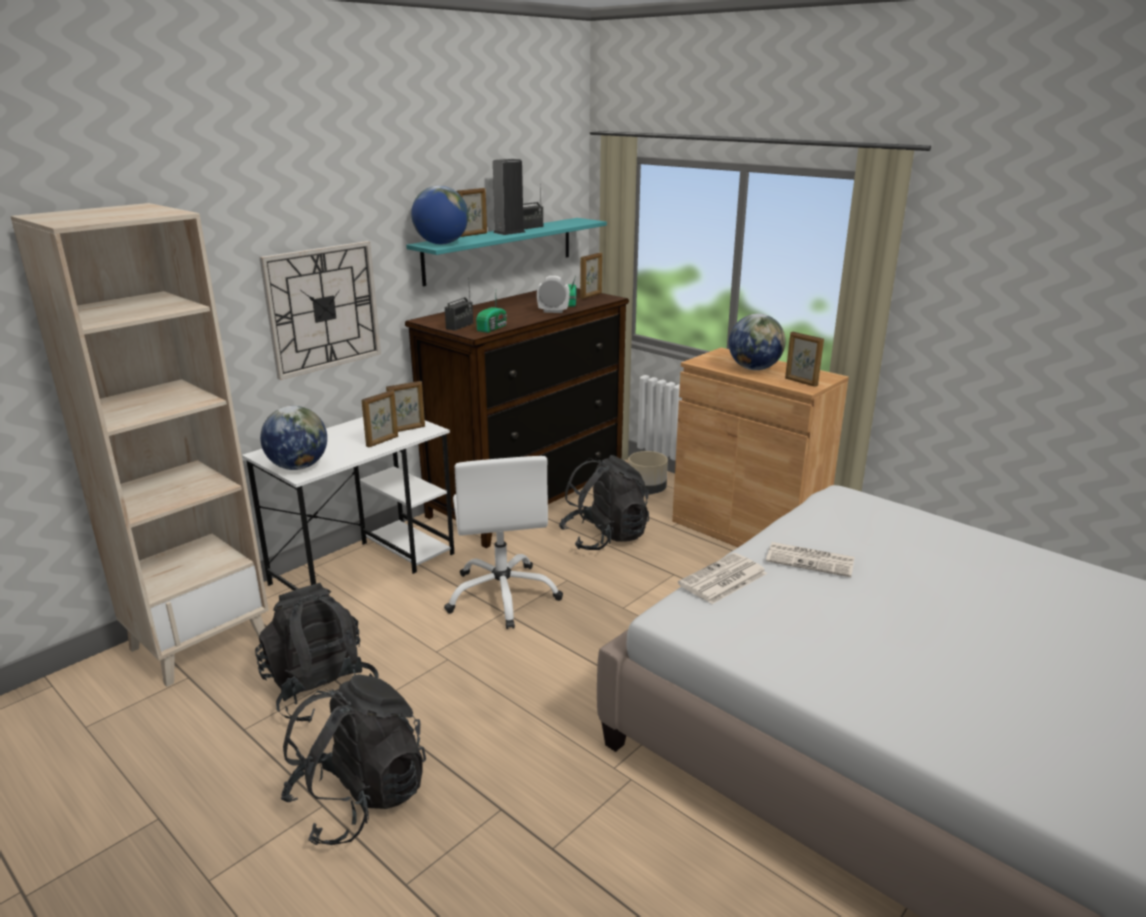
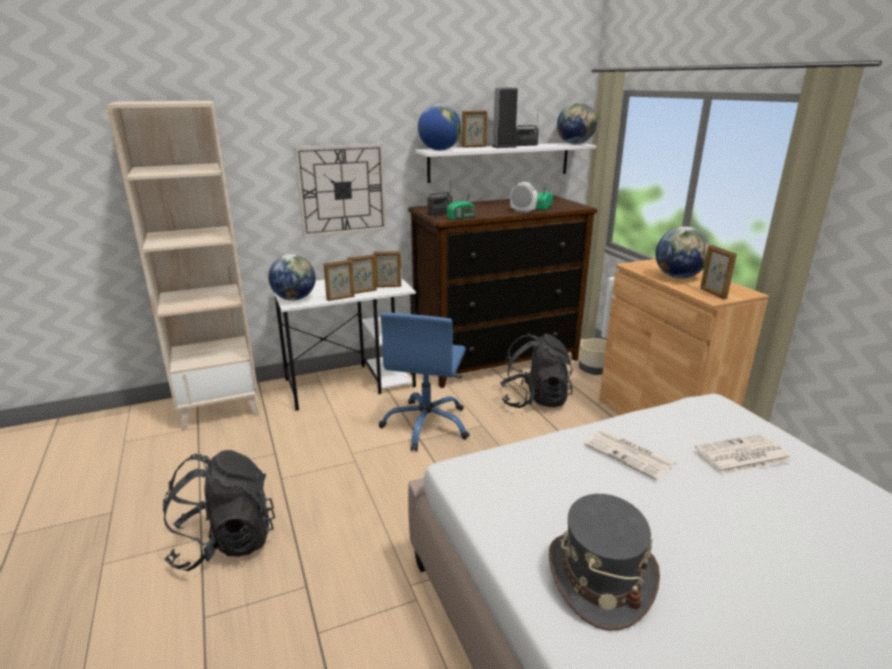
camera: 25 degrees right, 0 degrees up
black backpack [255,583,378,723] -> none
turquoise shelf [406,218,607,286] -> white shelf [415,143,596,183]
white office chair [444,456,563,629] -> blue office chair [379,313,470,451]
picture frame [580,253,602,299] -> picture frame moved to [324,260,355,301]
newspaper [678,553,767,604] -> newspaper moved to [695,434,792,475]
none -> grey hat [549,494,660,631]
none -> globe [557,102,597,144]

